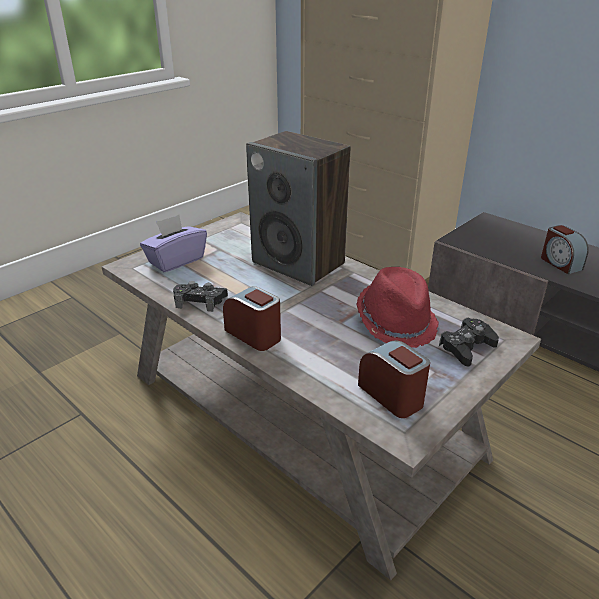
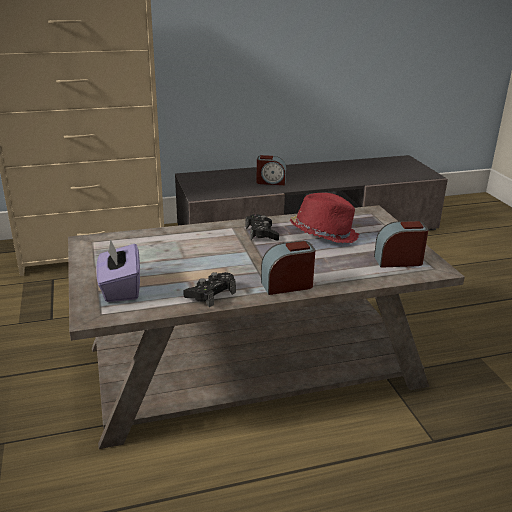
camera: 60 degrees left, 5 degrees down
speaker [246,131,350,286] -> none
black game controller [439,318,499,367] -> black game controller moved to [246,214,279,241]

